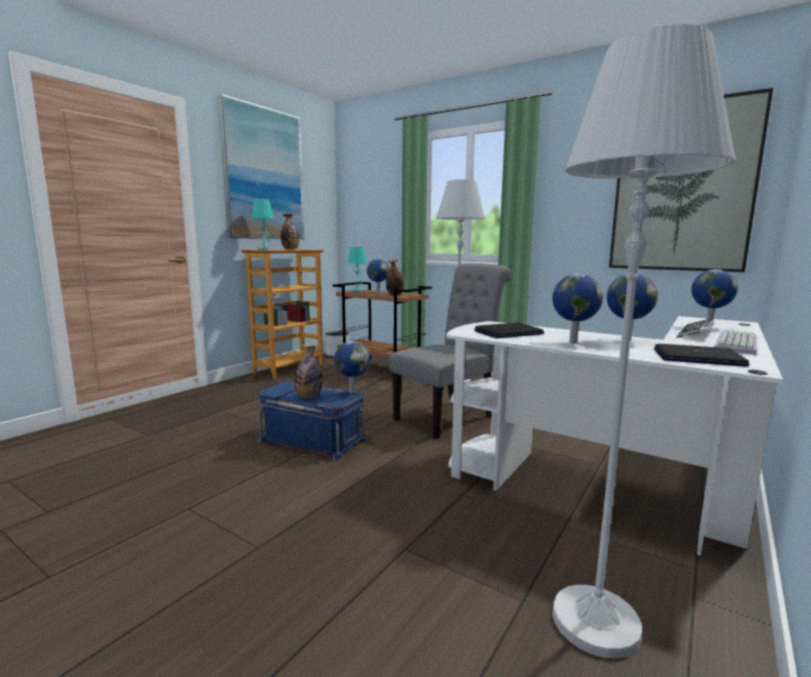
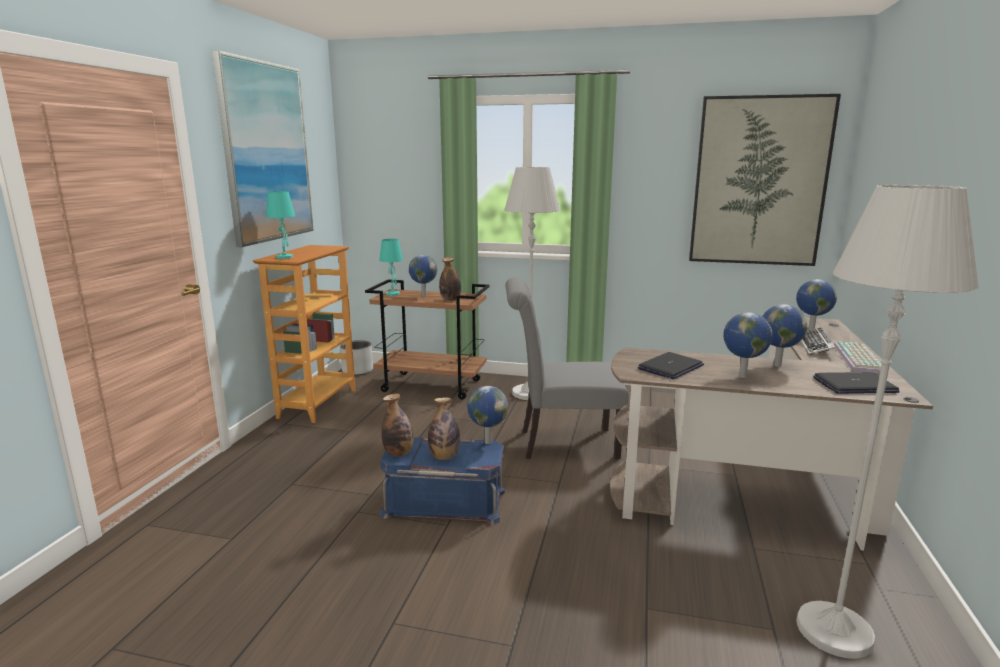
camera: 20 degrees left, 5 degrees up
bottle [281,214,299,250] -> bottle moved to [381,394,414,456]
grey chair [389,263,511,439] -> grey chair turned 120 degrees counterclockwise [505,277,628,459]
white desk [446,316,783,556] -> brown desk [610,318,933,551]

